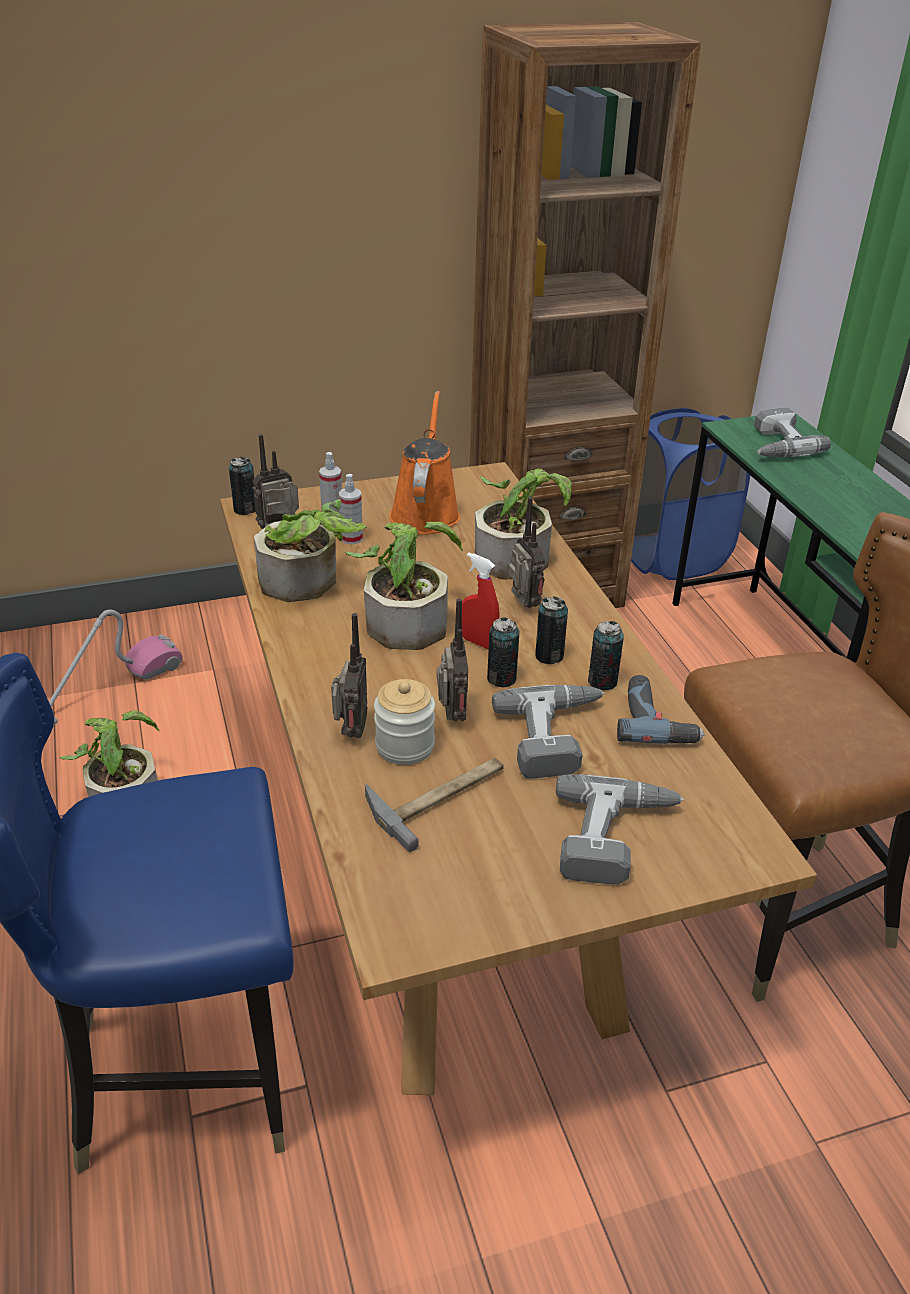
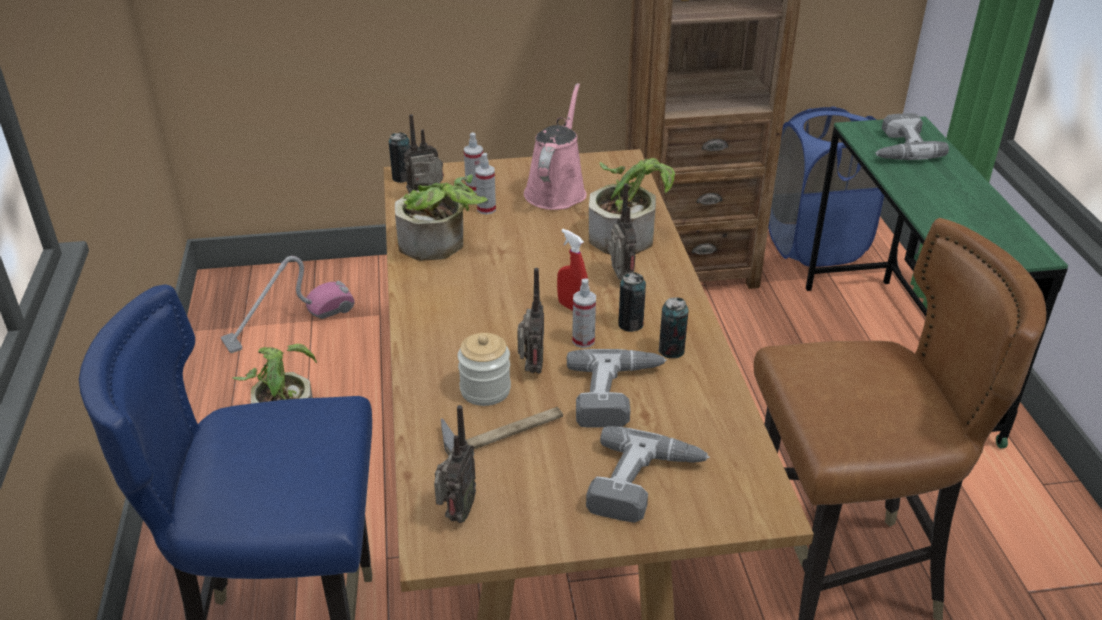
camera: 10 degrees right, 0 degrees up
radio [331,613,367,738] -> radio moved to [434,405,476,523]
potted plant [345,522,463,650] -> none
orange watering can [389,391,460,534] -> pink watering can [524,83,587,210]
can [487,617,519,687] -> spray bottle [572,278,596,348]
power drill [617,675,705,744] -> none

